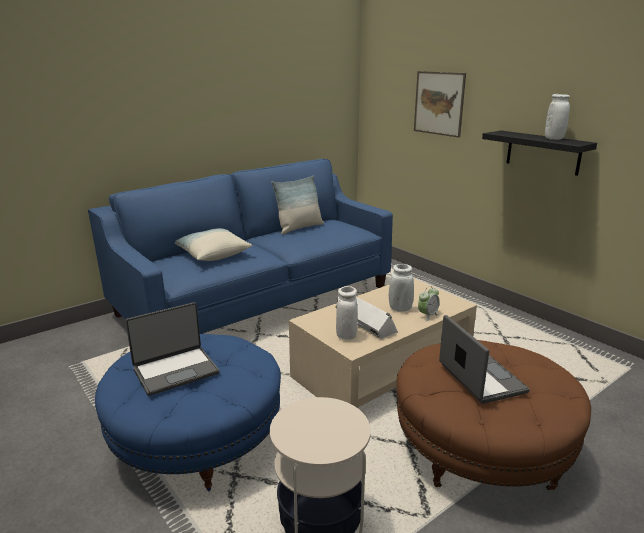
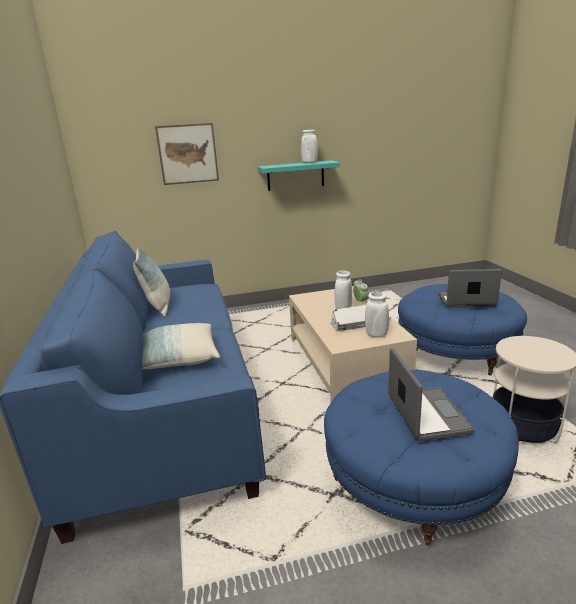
camera: 65 degrees left, 0 degrees up
brown ottoman [396,340,591,490] -> blue ottoman [398,284,527,376]
black shelf [482,131,597,176] -> turquoise shelf [257,160,340,191]

